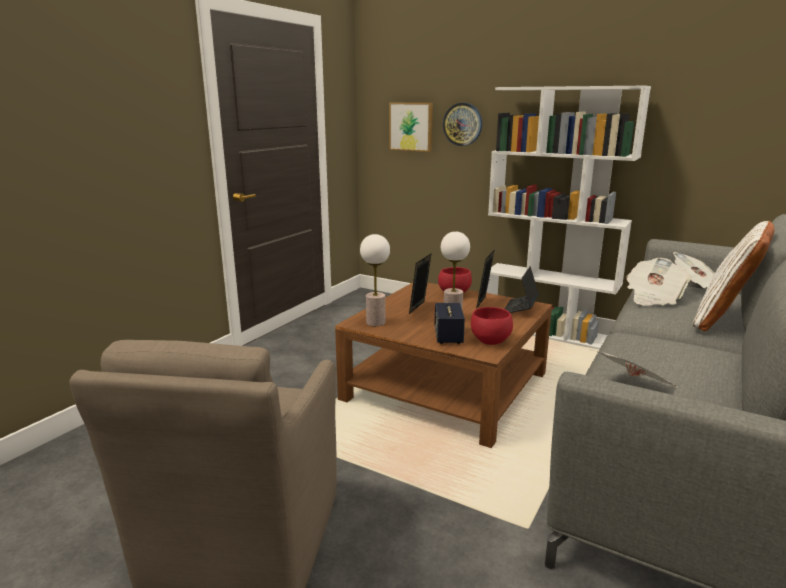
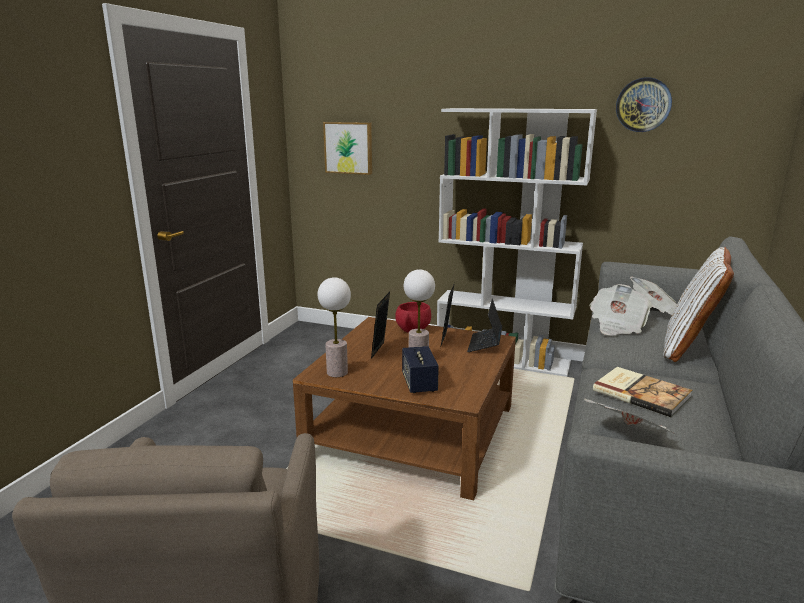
camera: 10 degrees left, 0 degrees up
wall clock [443,103,482,146] -> wall clock moved to [616,77,672,132]
red bowl [471,307,513,345] -> none
none -> book [593,367,692,417]

